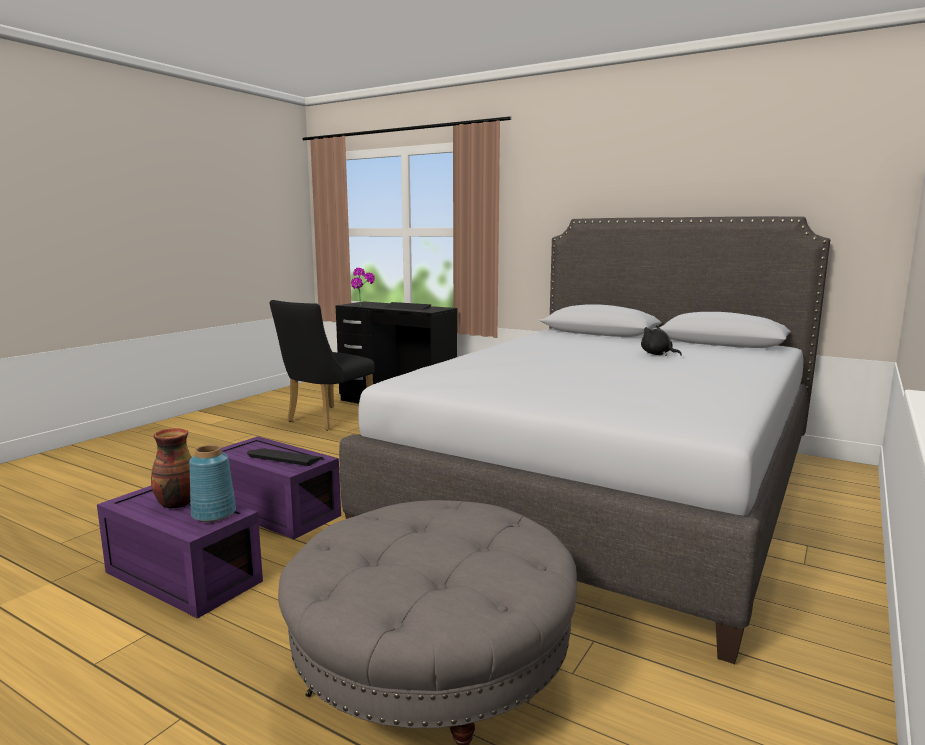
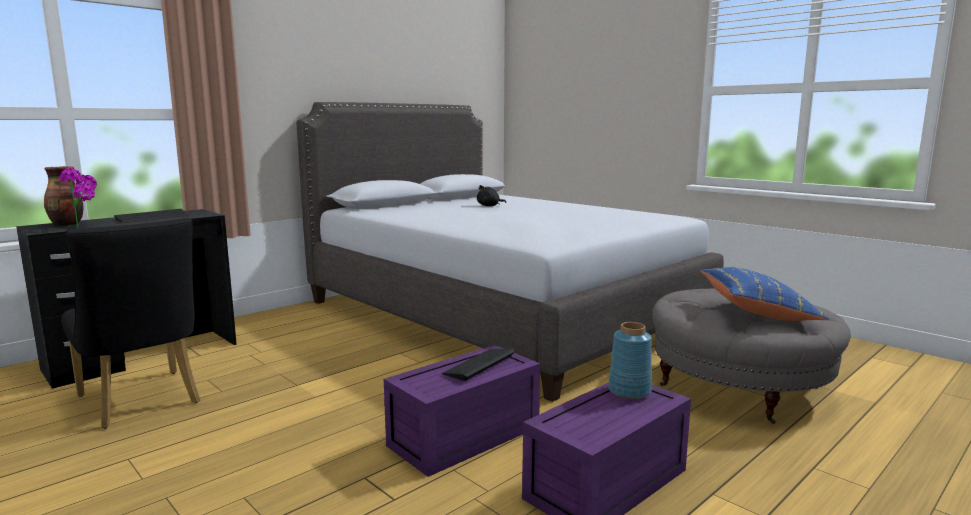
camera: 75 degrees left, 0 degrees up
vase [151,428,192,509] -> vase moved to [44,166,83,226]
none -> blue pillow [700,267,829,321]

